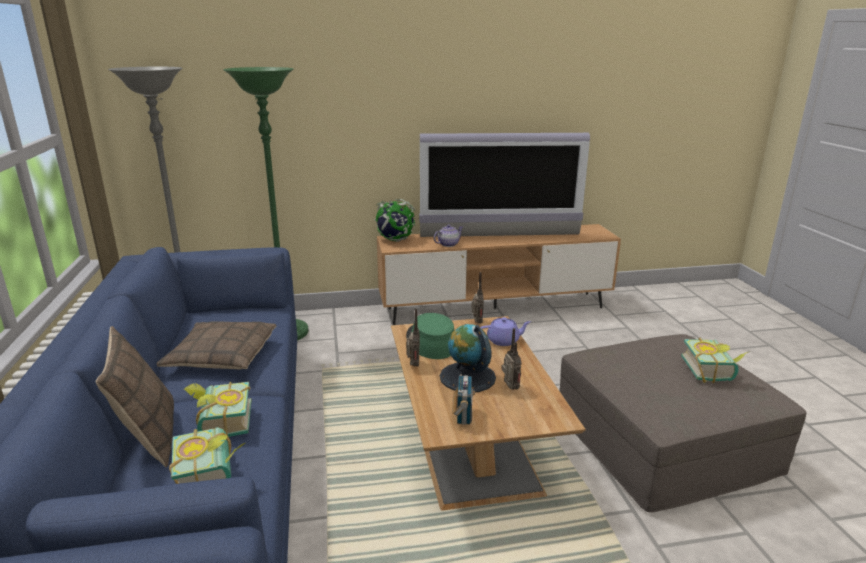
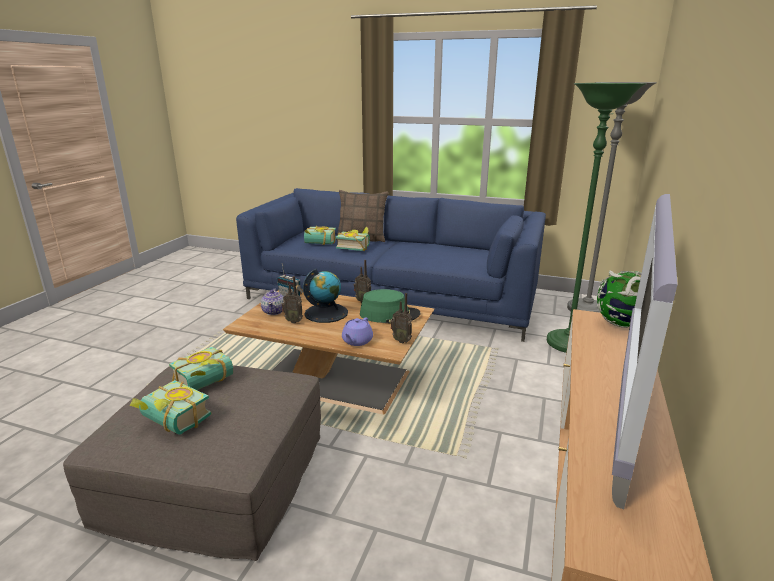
camera: 120 degrees right, 0 degrees up
pillow [157,321,277,369] -> none
teapot [434,224,463,247] -> teapot moved to [261,288,284,315]
none -> book [169,347,233,390]

